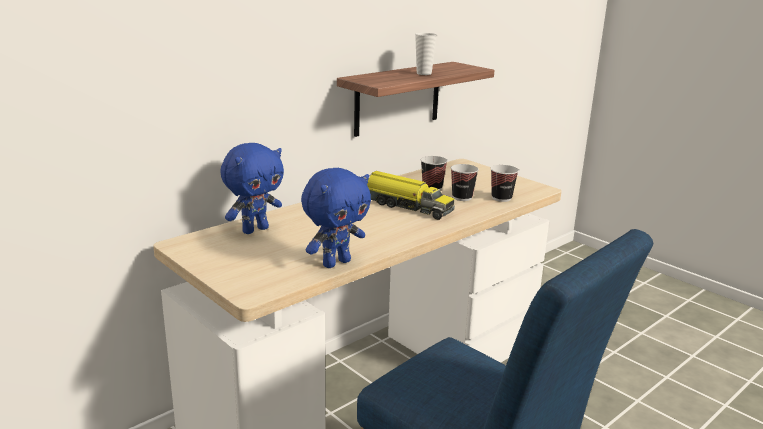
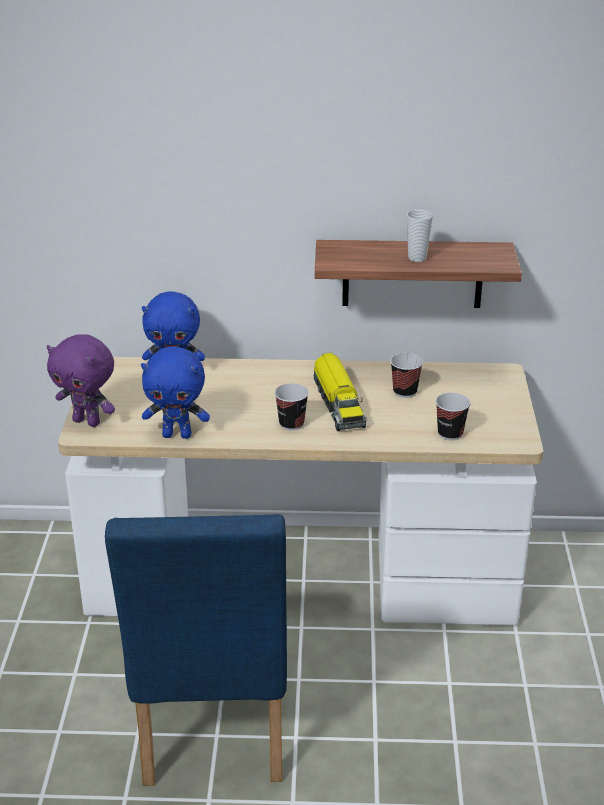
camera: 45 degrees right, 10 degrees up
cup [451,164,479,201] -> cup moved to [274,383,309,431]
none -> purple plush toy [47,334,115,427]

